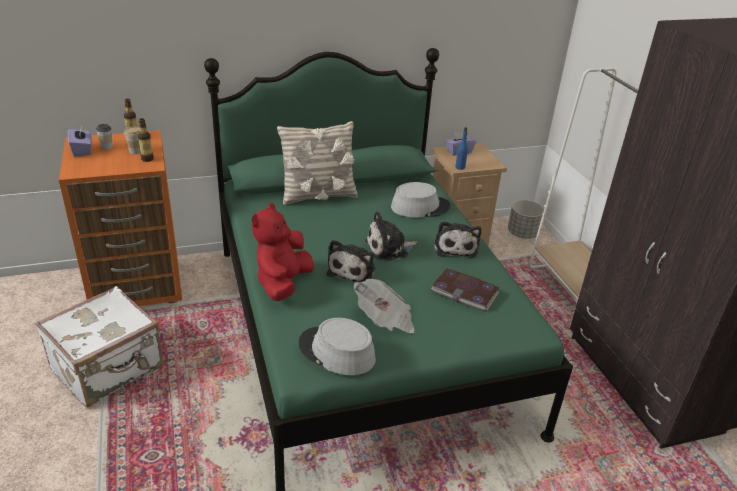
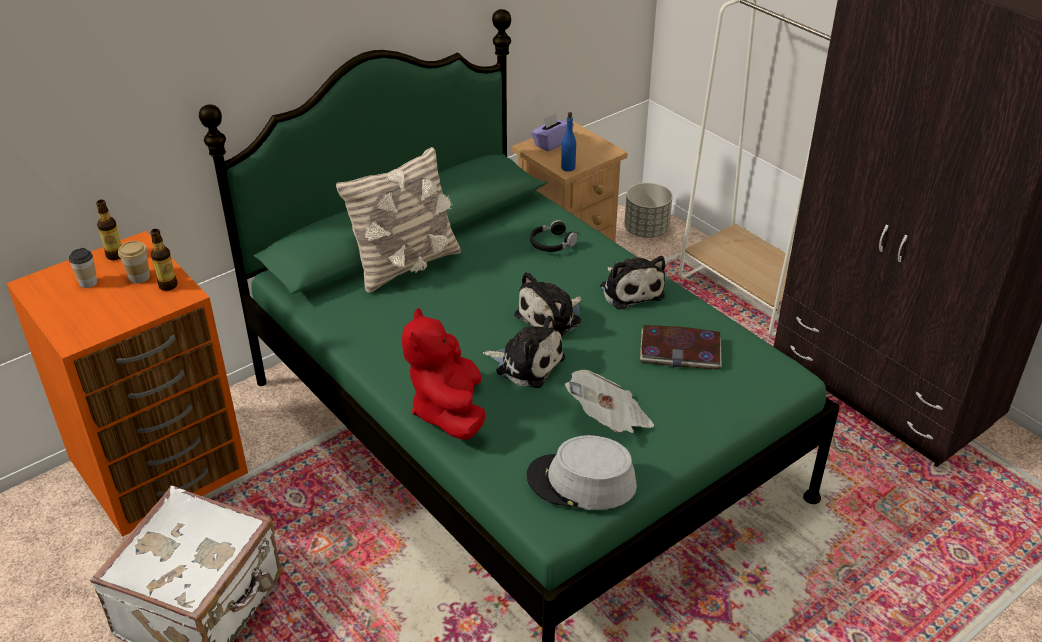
camera: 20 degrees left, 5 degrees up
purple tissue box [68,125,92,156] -> none
plush toy [327,240,375,283] -> plush toy turned 60 degrees counterclockwise [483,316,565,388]
grey hat [391,182,451,217] -> black headphones [530,220,578,252]

